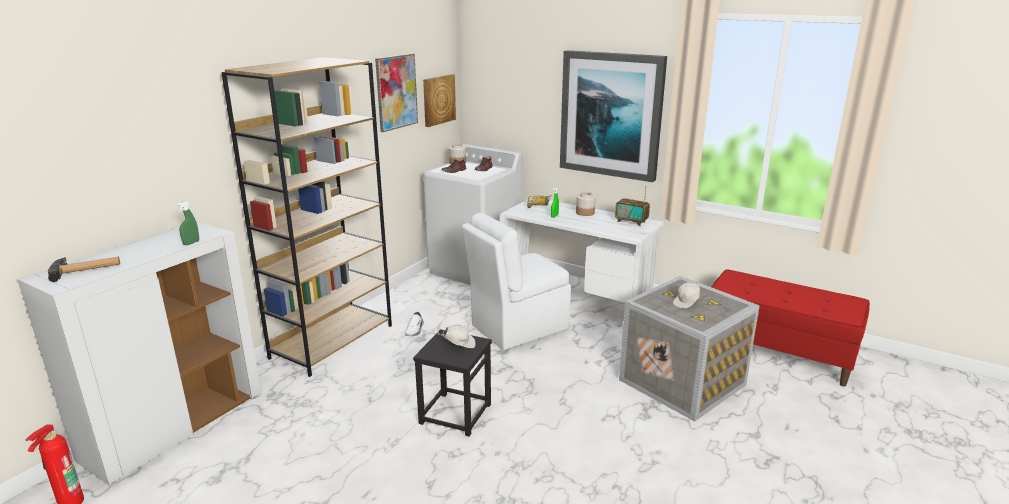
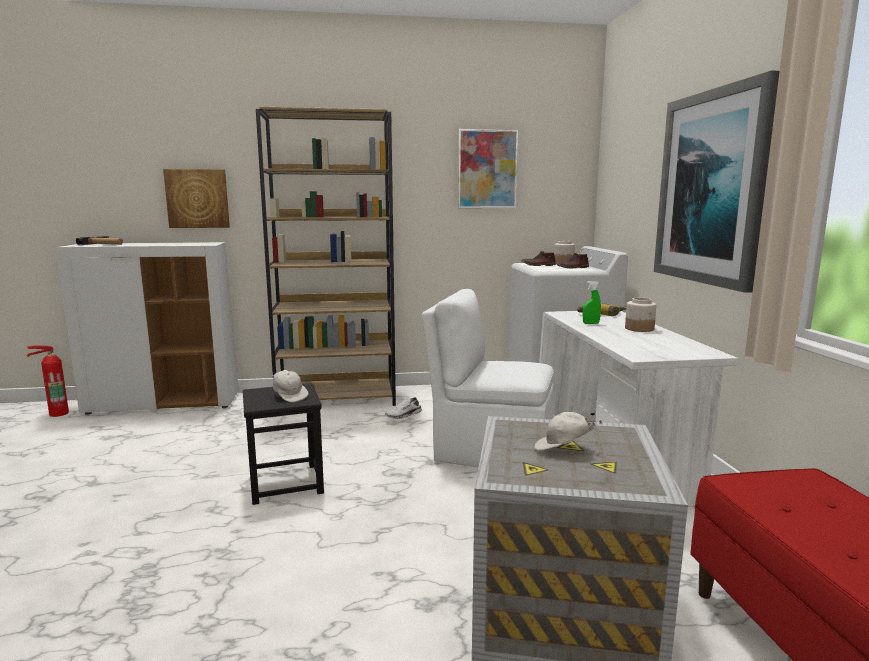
camera: 50 degrees right, 10 degrees down
green spray bottle [176,201,199,245] -> none
picture [423,74,456,127] -> picture moved to [163,169,230,228]
radio [615,189,650,226] -> none

